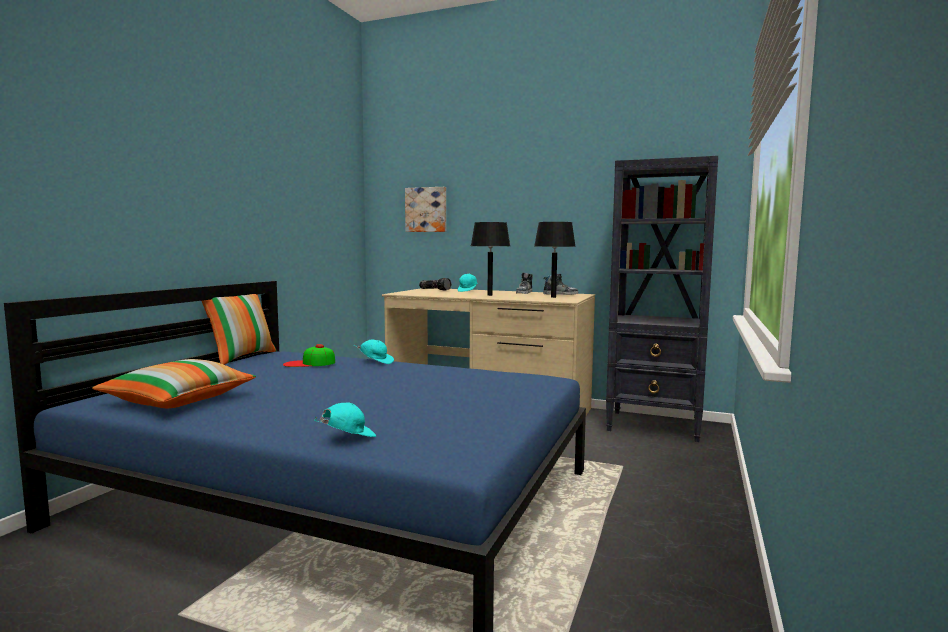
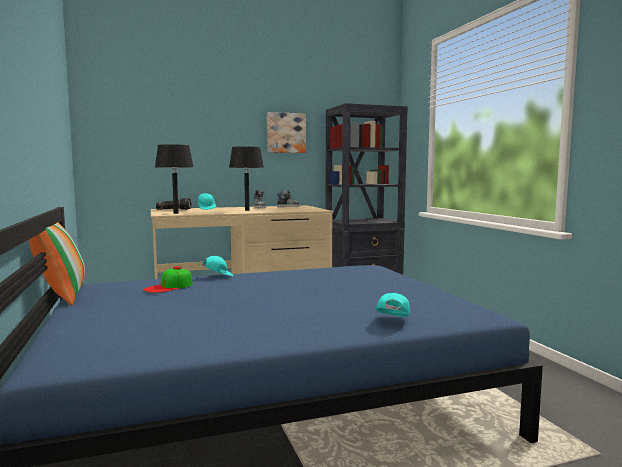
camera: 40 degrees left, 0 degrees up
pillow [92,359,256,408] -> none
picture [405,187,446,232] -> picture moved to [267,112,306,153]
black table lamp [534,222,576,298] -> black table lamp moved to [155,144,193,214]

